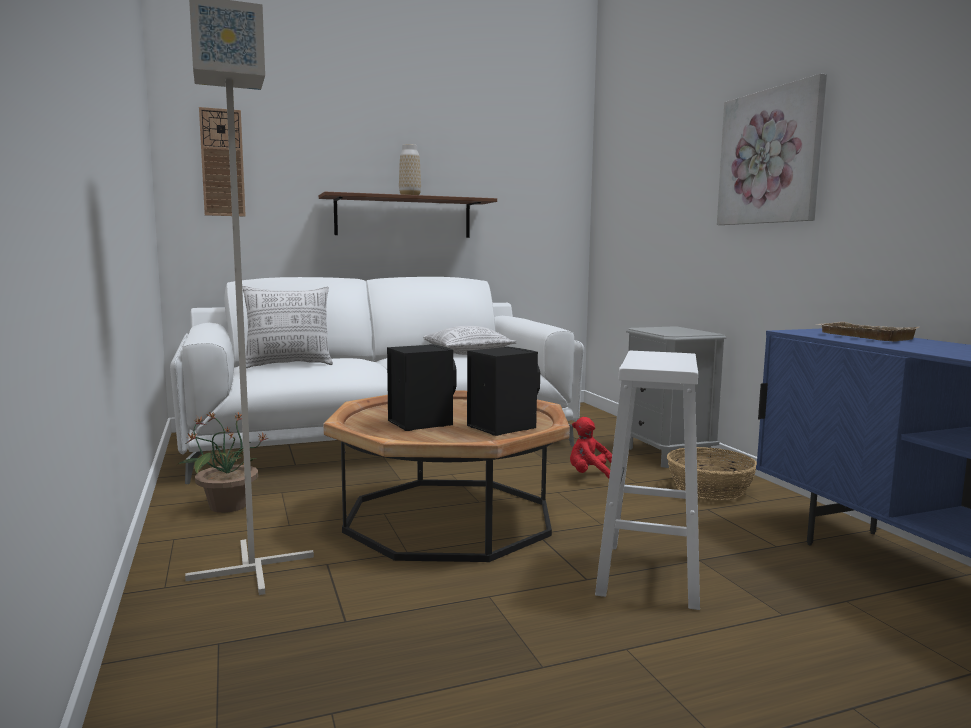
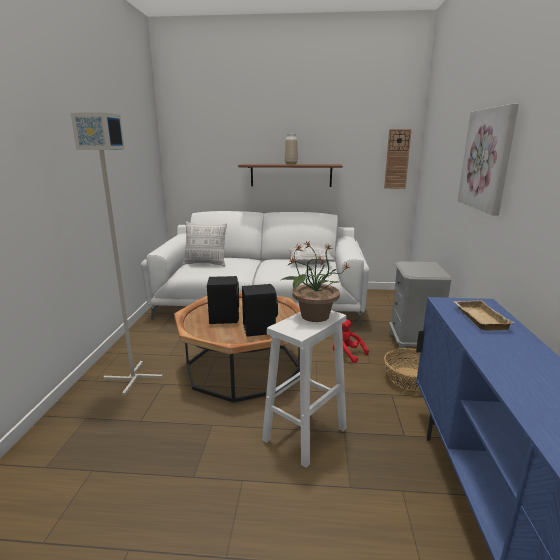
camera: 25 degrees right, 10 degrees up
potted plant [177,411,268,513] -> potted plant moved to [279,241,350,322]
wall clock [199,107,246,216] -> wall clock moved to [384,129,412,189]

